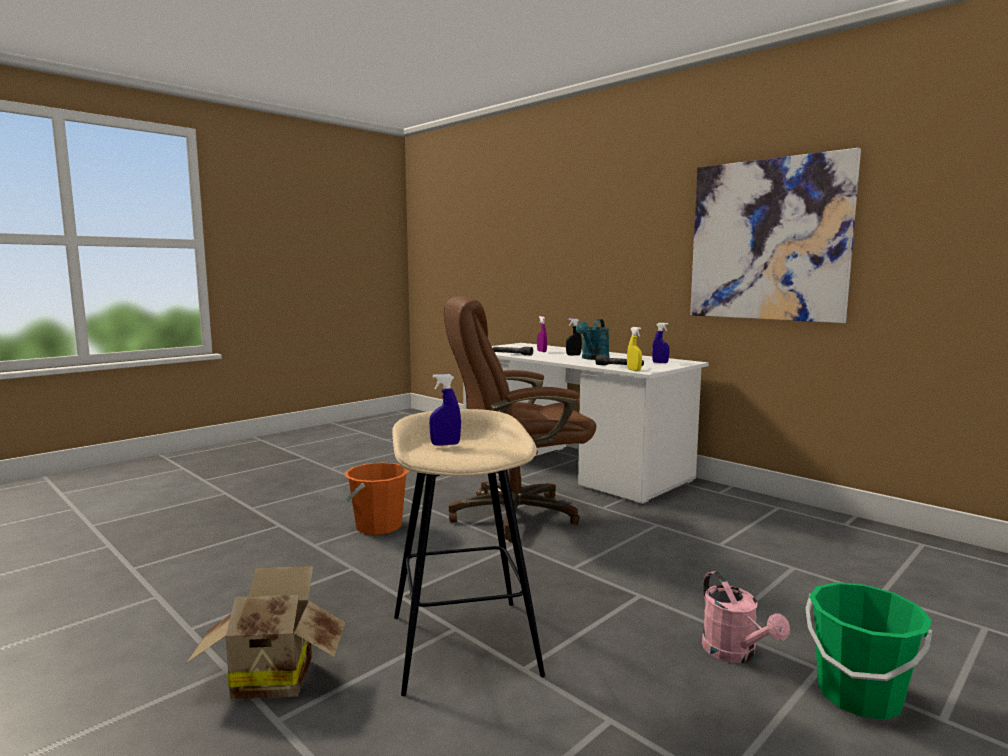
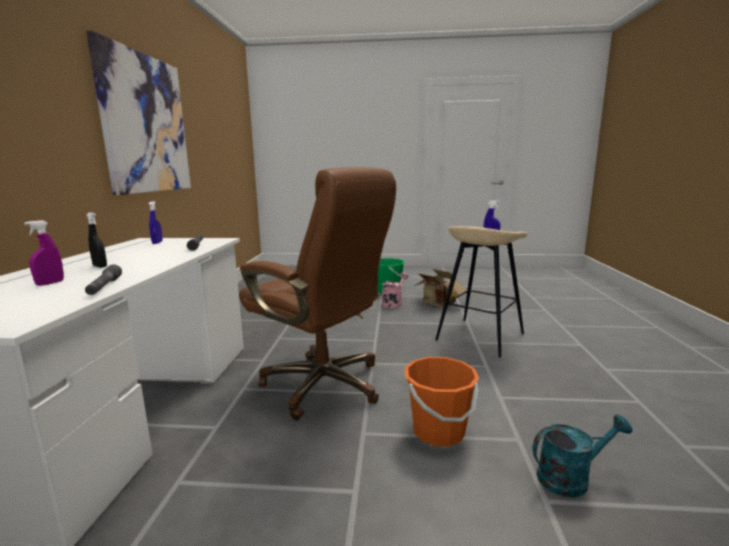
camera: 130 degrees left, 5 degrees up
cardboard box [186,566,345,700] -> cardboard box moved to [415,269,467,307]
turquoise watering can [576,319,609,360] -> turquoise watering can moved to [533,414,632,497]
yellow spray bottle [627,327,642,371] -> none

